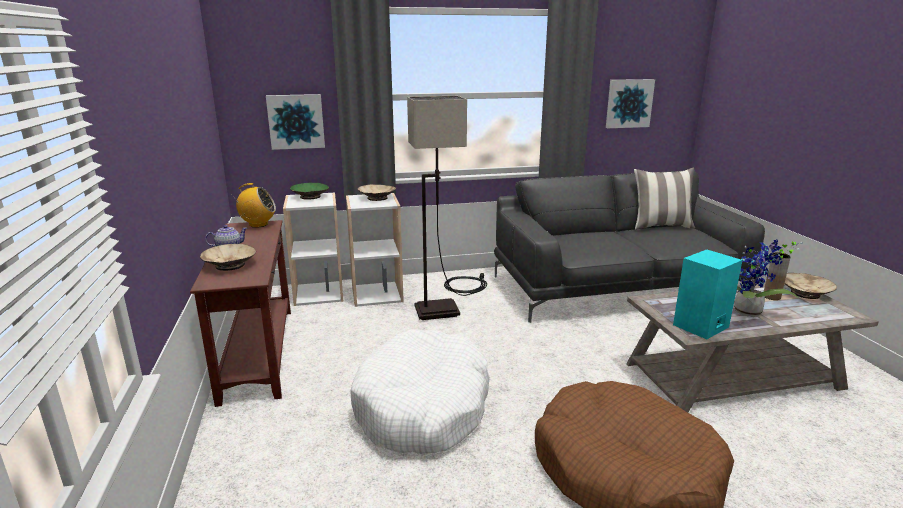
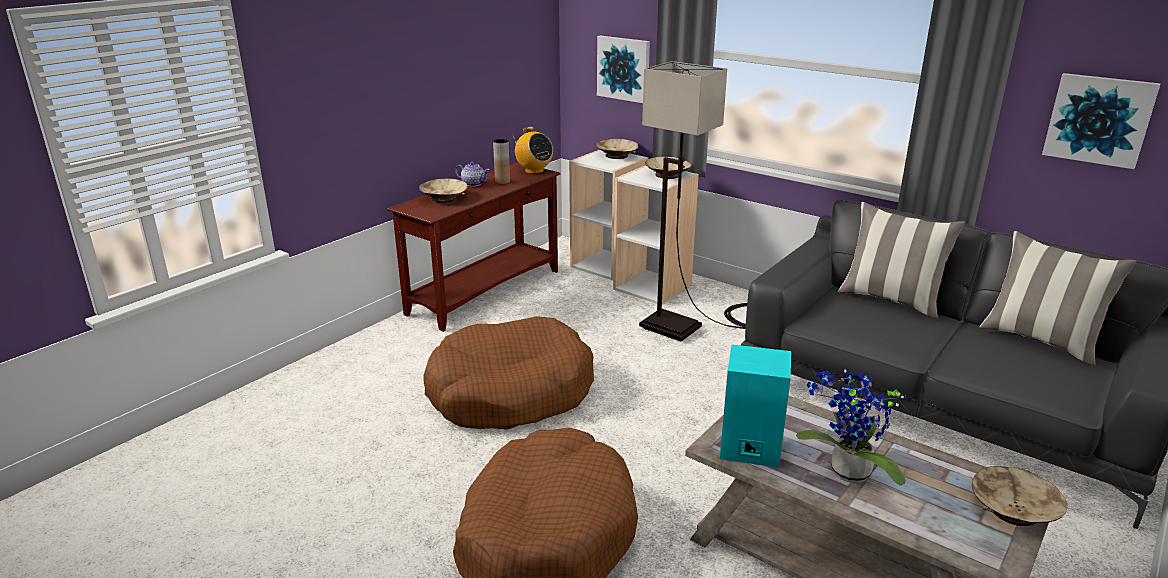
camera: 50 degrees right, 5 degrees up
green bowl [290,183,329,200] -> beige bowl [596,139,639,159]
white dog bed [350,329,490,454] -> brown dog bed [423,316,594,430]
brown vase [764,252,791,300] -> brown vase moved to [493,139,510,184]
none -> pillow [838,202,965,319]

